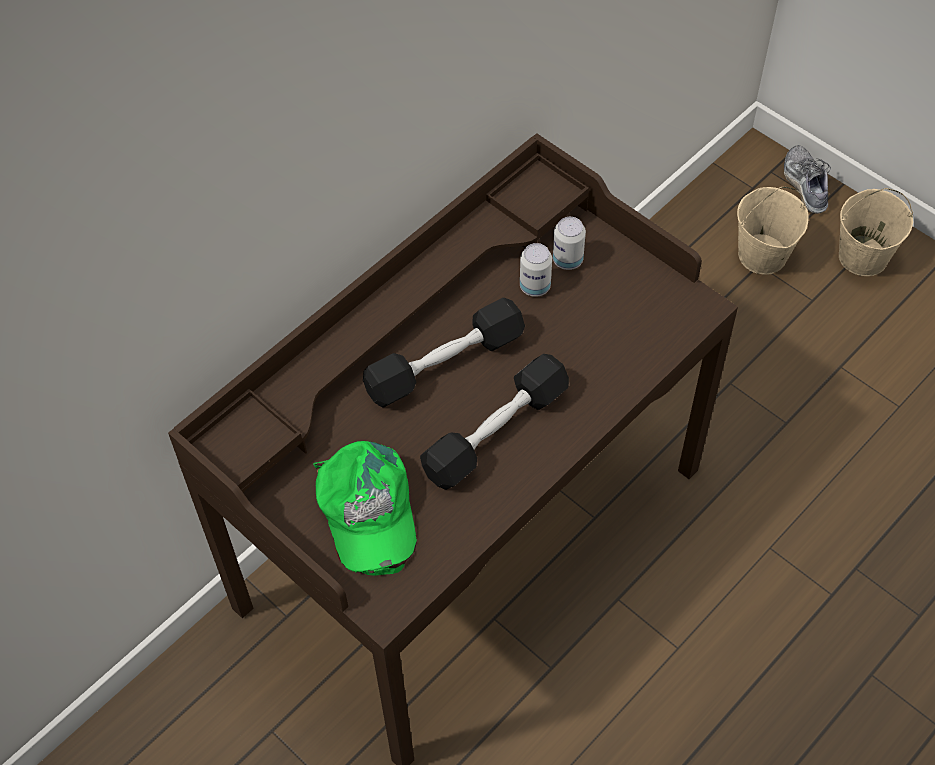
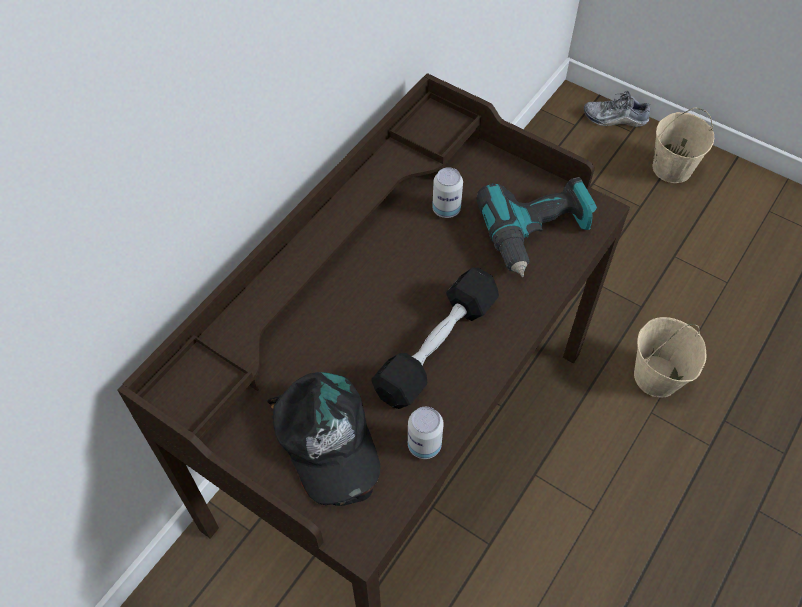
camera: 10 degrees left, 0 degrees up
green cap [313,441,417,576] -> black cap [267,372,381,506]
black dumbbell [363,298,525,408] -> none
can [553,217,586,270] -> can moved to [408,407,444,459]
beige bucket [737,187,809,275] -> beige bucket moved to [634,317,706,398]
shoe [784,145,831,214] -> shoe turned 60 degrees counterclockwise [584,91,650,127]
none -> power drill [477,177,597,277]

